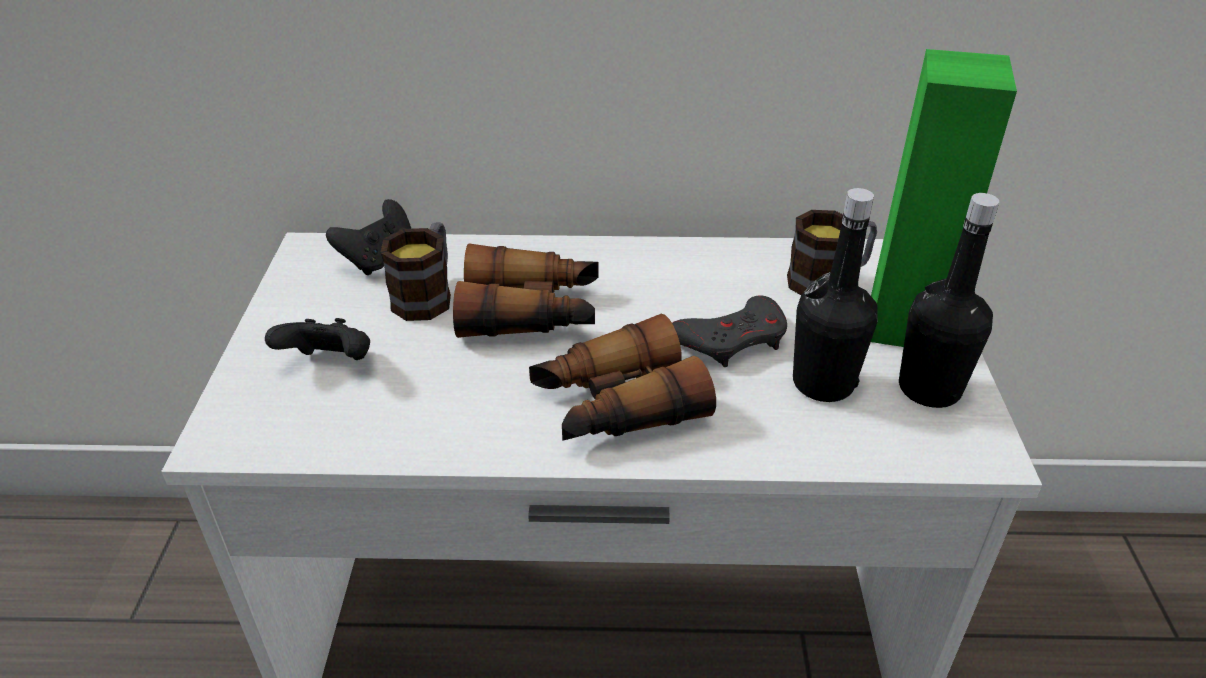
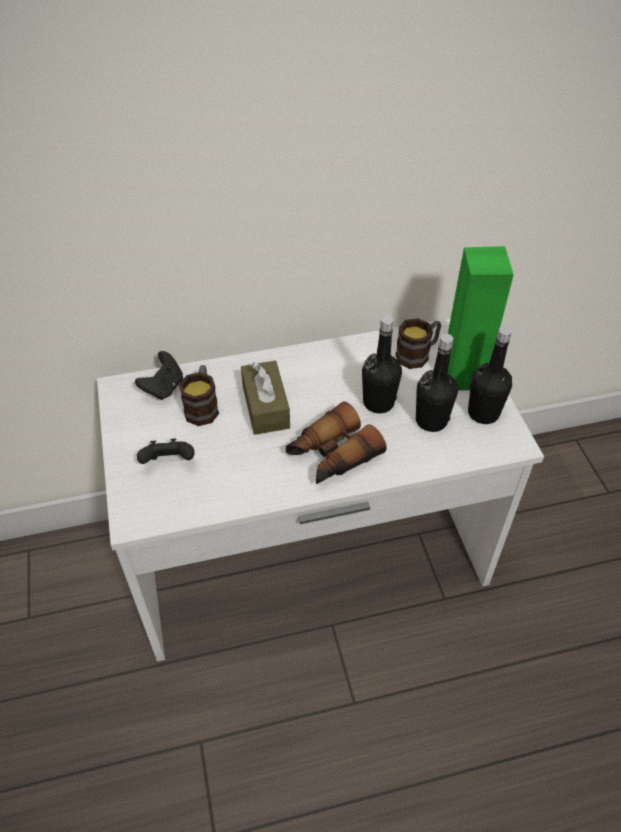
camera: 15 degrees left, 10 degrees up
binoculars [453,243,599,338] -> brown tissue box [241,361,290,435]
grey game controller [672,296,787,367] -> black bottle [362,316,402,414]

